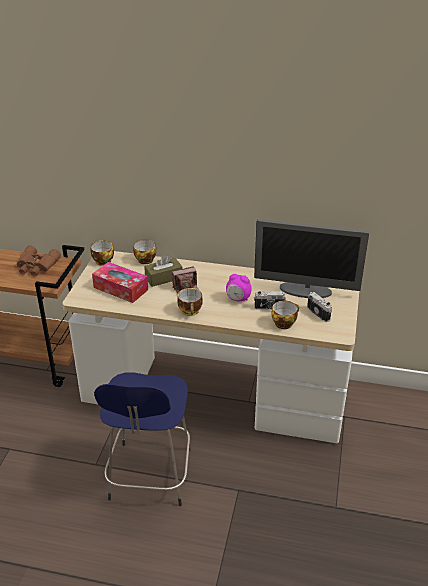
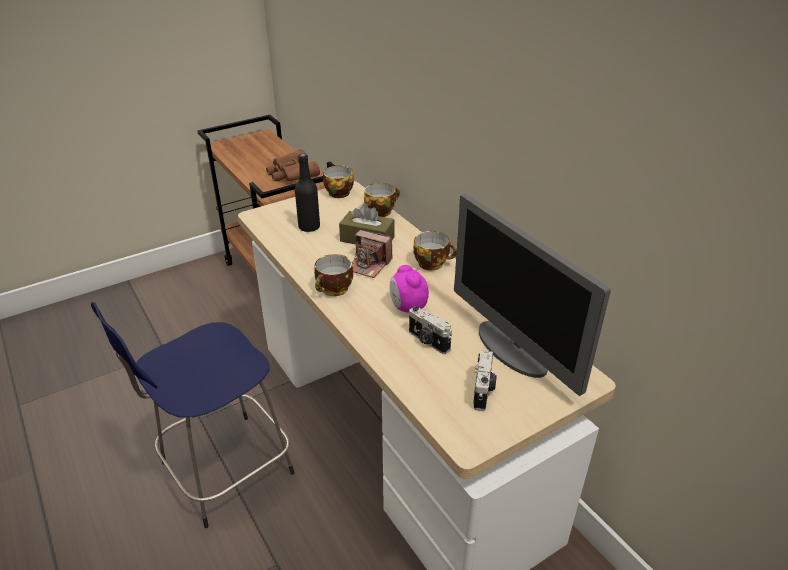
camera: 45 degrees right, 0 degrees up
tissue box [92,262,148,303] -> black bottle [295,154,320,232]
cup [272,300,299,329] -> cup moved to [413,231,457,271]

